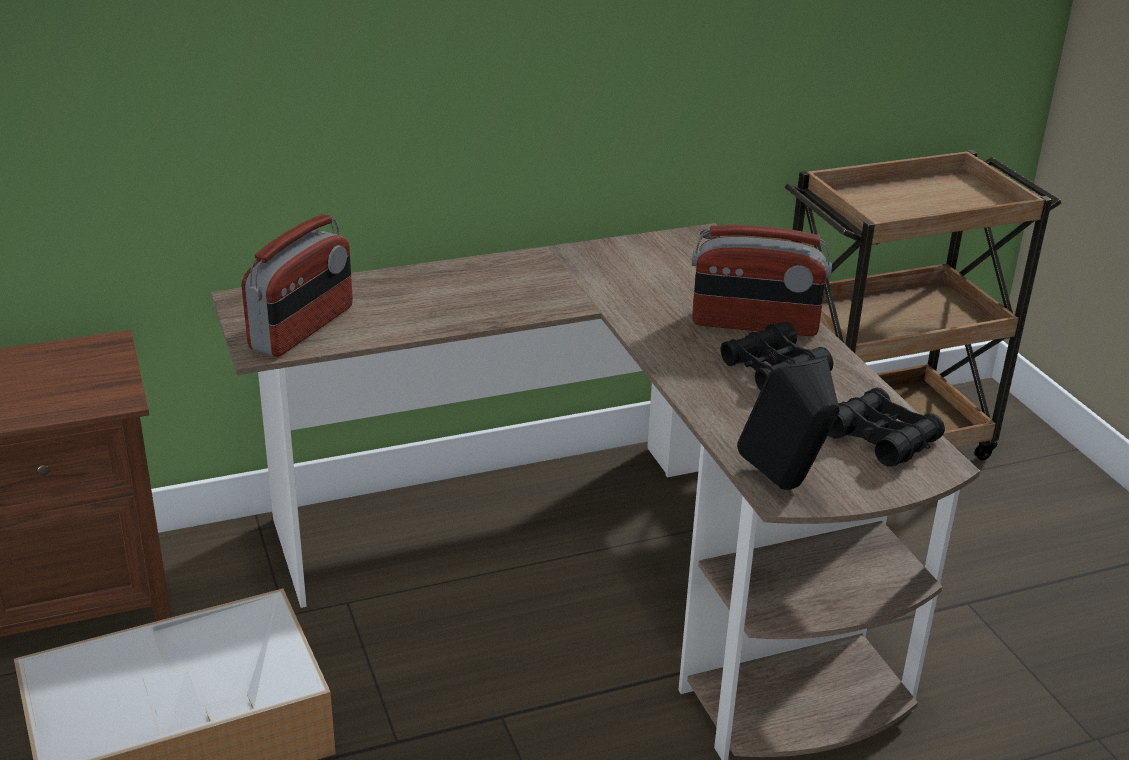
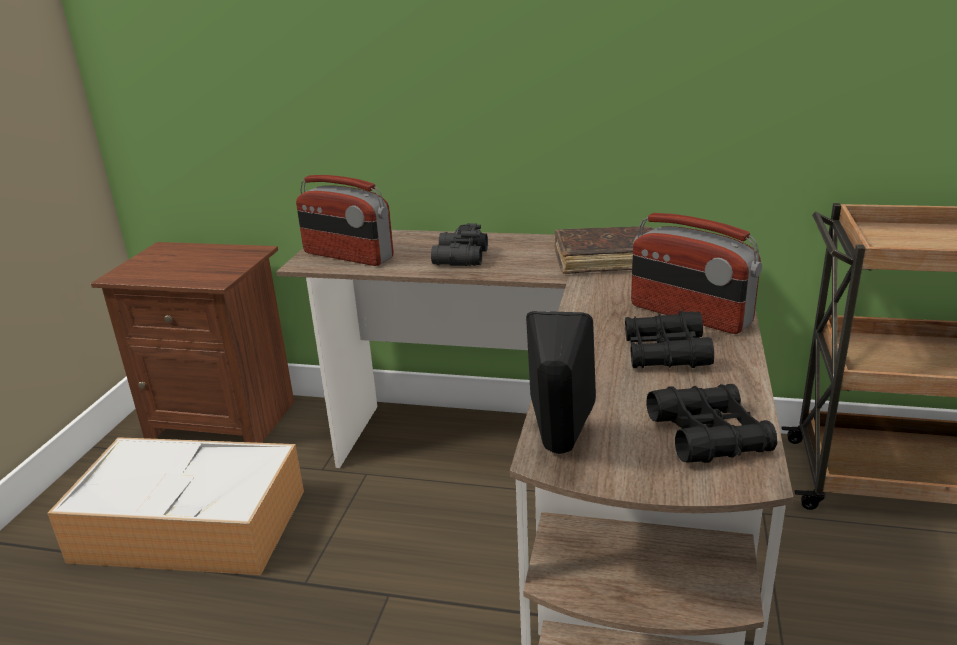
camera: 35 degrees right, 5 degrees down
radio [242,214,353,357] -> radio turned 60 degrees clockwise [296,175,394,266]
none -> black binoculars [431,223,488,266]
none -> brown book [554,226,654,274]

